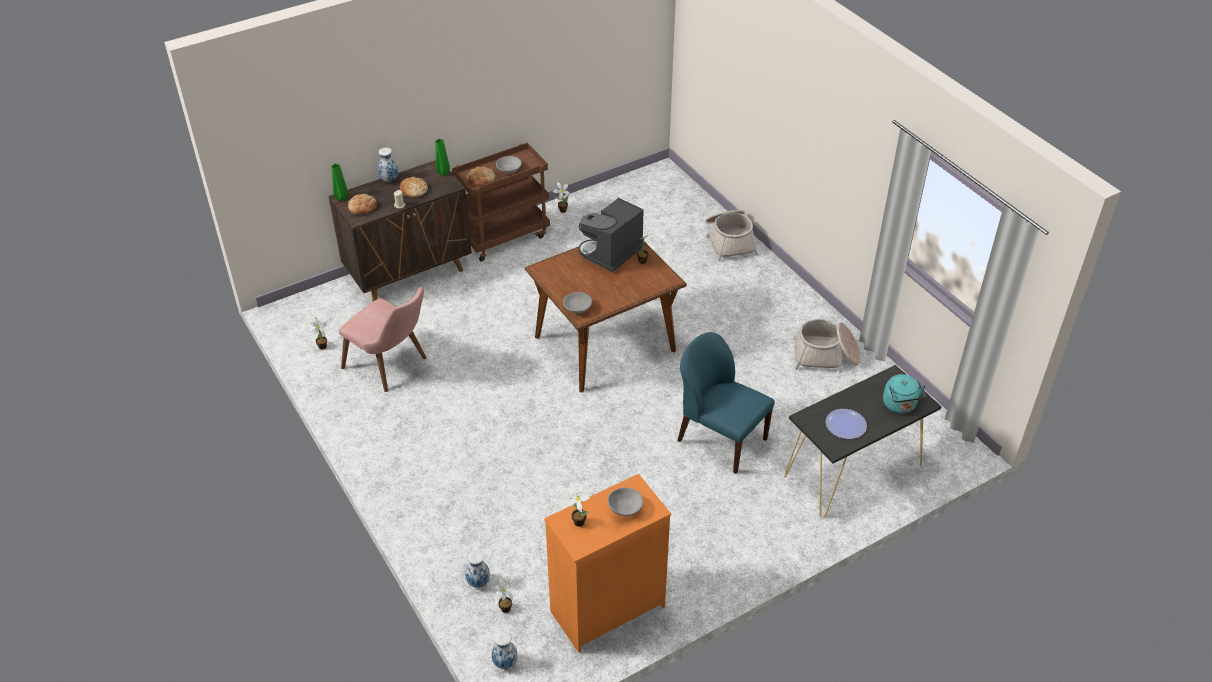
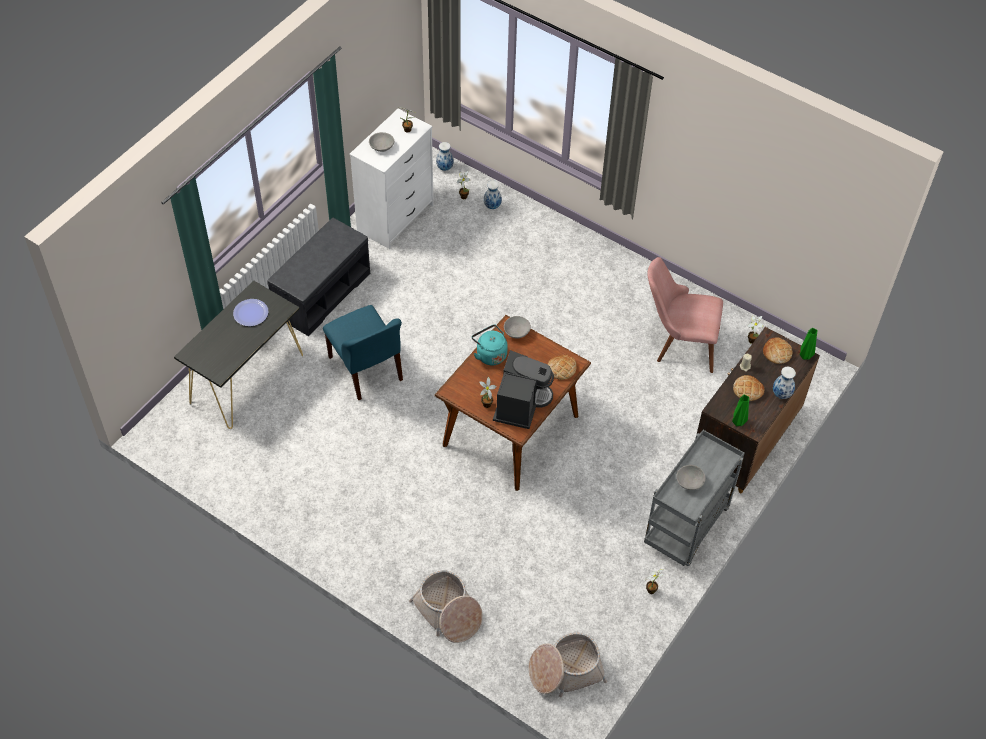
camera: 155 degrees right, 10 degrees up
brown cart [452,143,550,262] -> grey cart [644,430,744,566]
bread [467,166,495,186] -> bread moved to [548,355,577,380]
orange dresser [544,474,671,653] -> white dresser [350,109,434,249]
blue chair [677,332,775,474] -> blue chair turned 45 degrees clockwise [323,305,403,400]
basket [793,319,860,372] -> basket moved to [529,633,607,698]
turquoise kettle [883,374,926,414] -> turquoise kettle moved to [472,324,508,365]
none -> grey bench [267,218,370,336]

